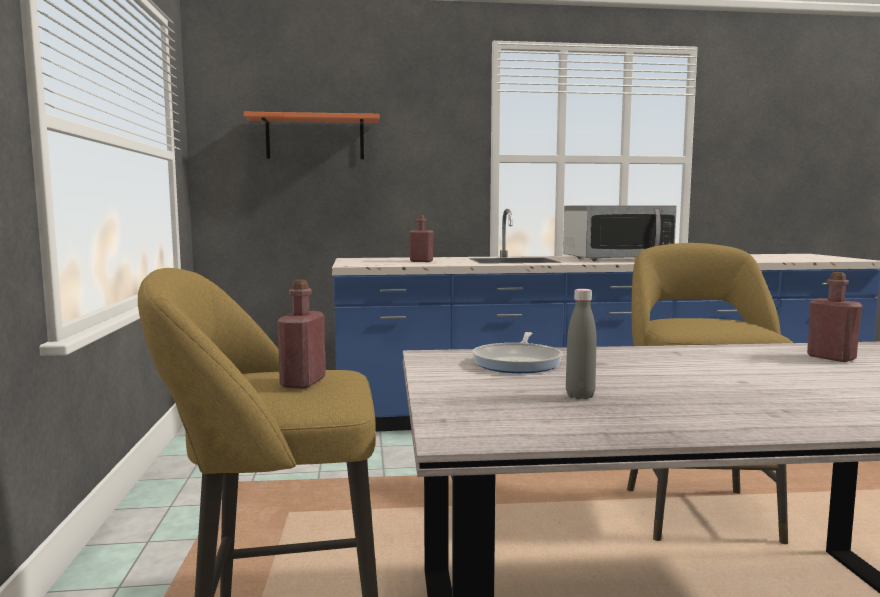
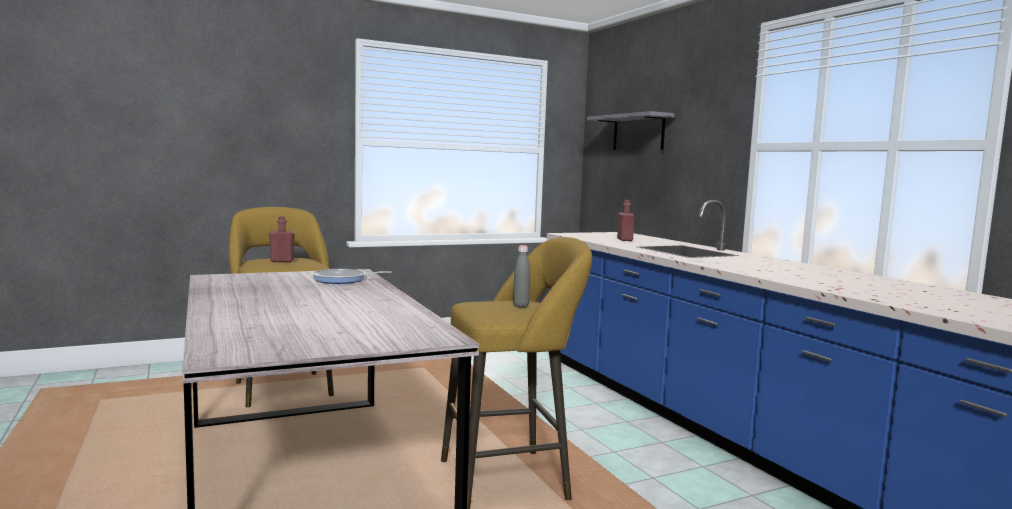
camera: 70 degrees right, 0 degrees up
orange shelf [244,112,380,159] -> grey shelf [587,111,675,150]
microwave [563,205,677,261] -> none
grey bottle [566,289,597,399] -> grey bottle moved to [513,245,530,308]
red bottle [807,272,862,362] -> none

